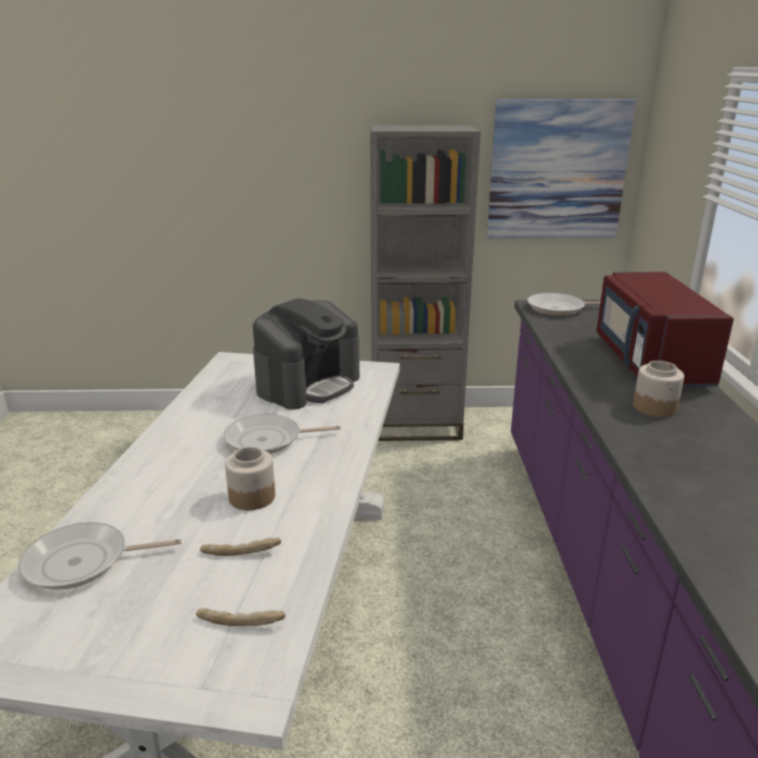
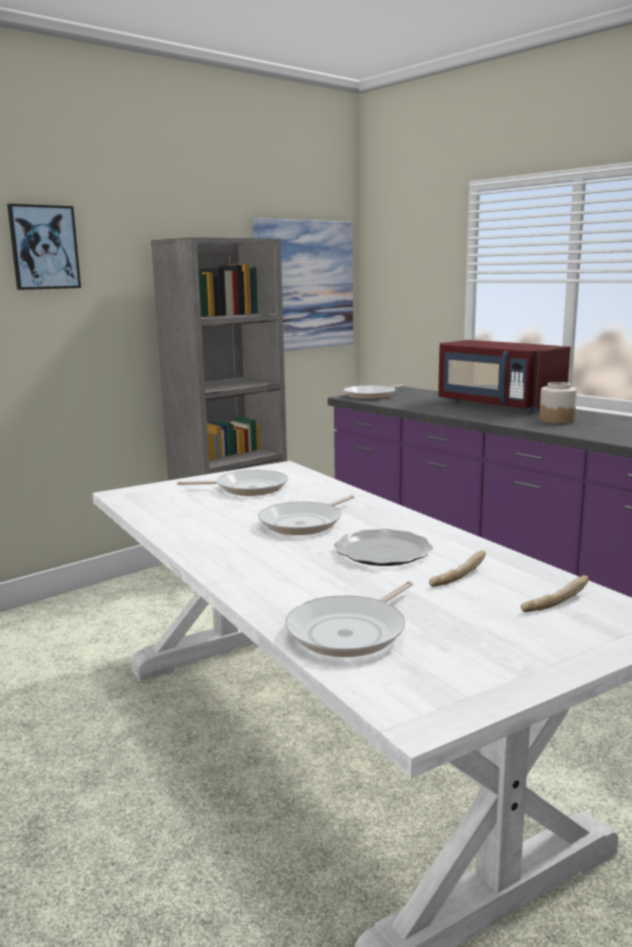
camera: 40 degrees left, 10 degrees down
jar [225,447,275,510] -> plate [334,529,433,566]
coffee machine [253,298,360,410] -> frying pan [177,470,288,496]
none -> picture [7,204,81,290]

